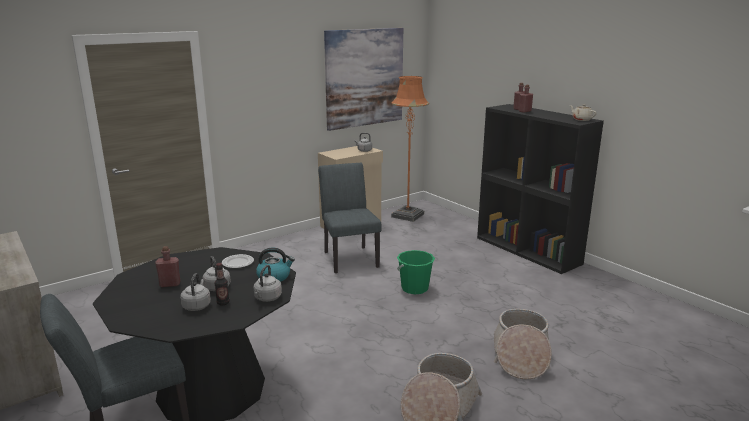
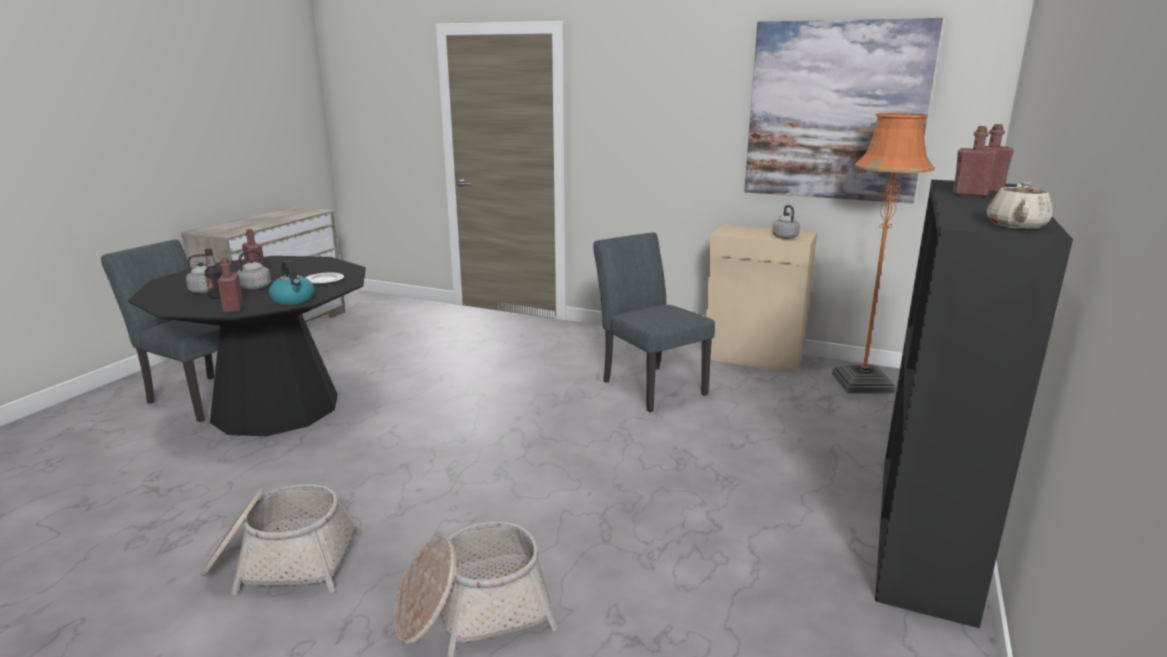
camera: 60 degrees right, 0 degrees up
grey kettle [254,265,282,302] -> red bottle [218,258,243,313]
grey chair [318,163,381,273] -> grey chair turned 75 degrees counterclockwise [593,232,715,412]
green bucket [397,250,435,295] -> none

